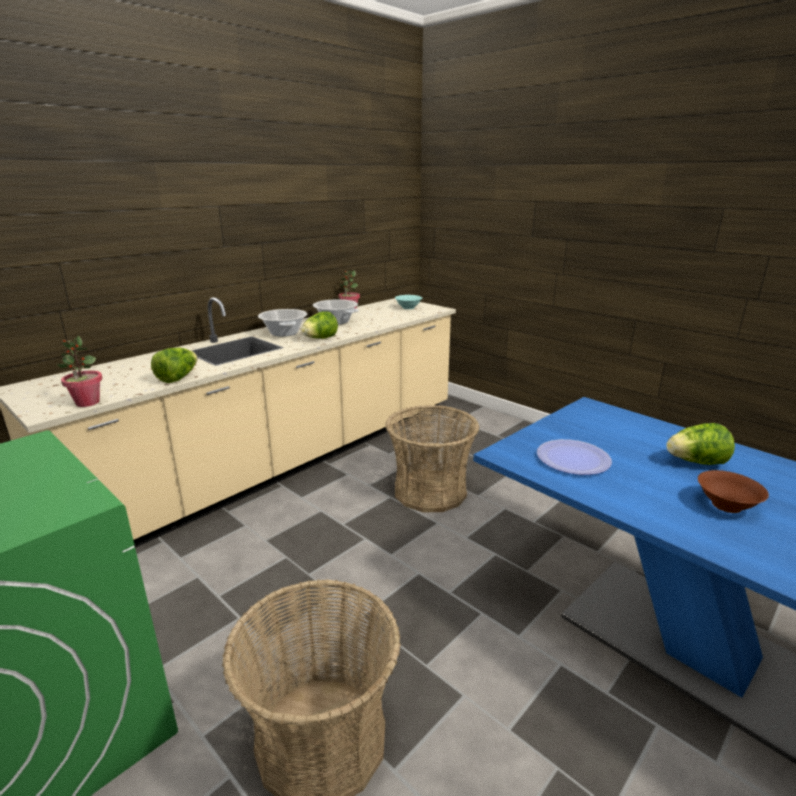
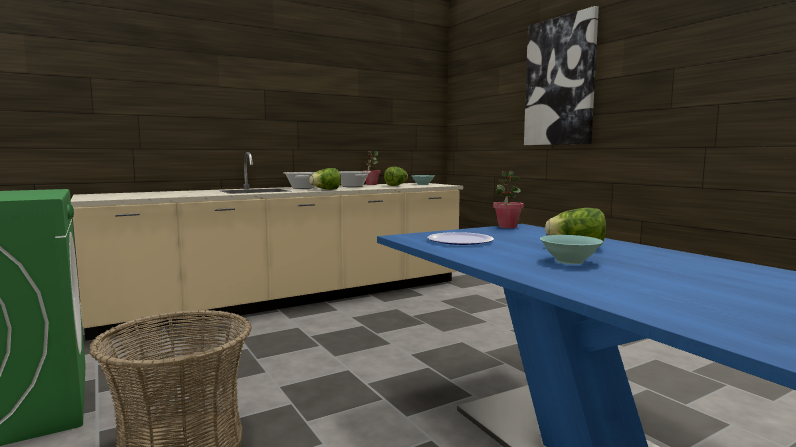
camera: 15 degrees right, 15 degrees down
potted plant [57,336,102,407] -> potted plant moved to [493,170,524,228]
lettuce [151,348,197,383] -> lettuce moved to [384,167,408,186]
basket [385,405,479,512] -> none
brown bowl [698,470,769,513] -> turquoise bowl [540,235,603,264]
none -> picture [524,6,599,145]

